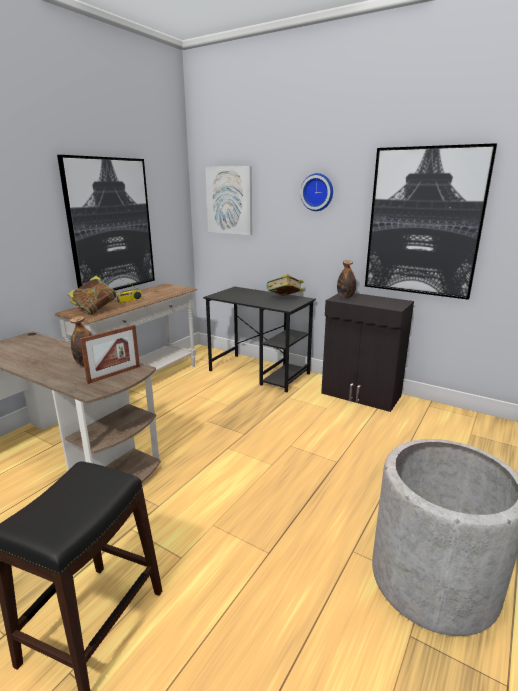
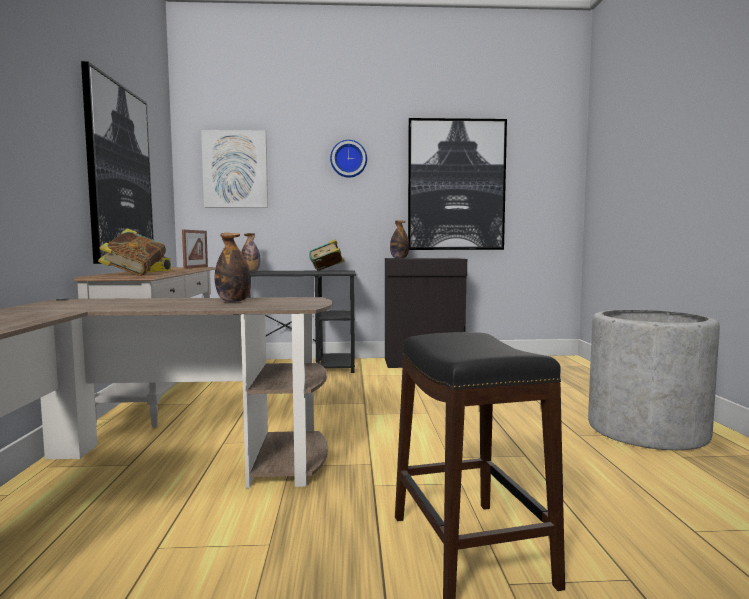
camera: 35 degrees left, 15 degrees down
picture frame [80,325,140,384] -> picture frame moved to [182,230,208,269]
none -> bottle [241,233,261,272]

